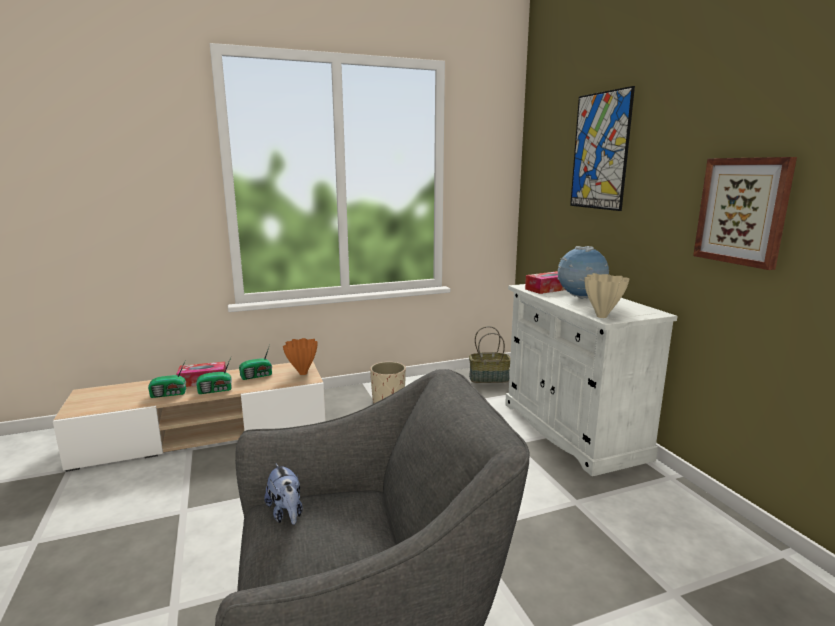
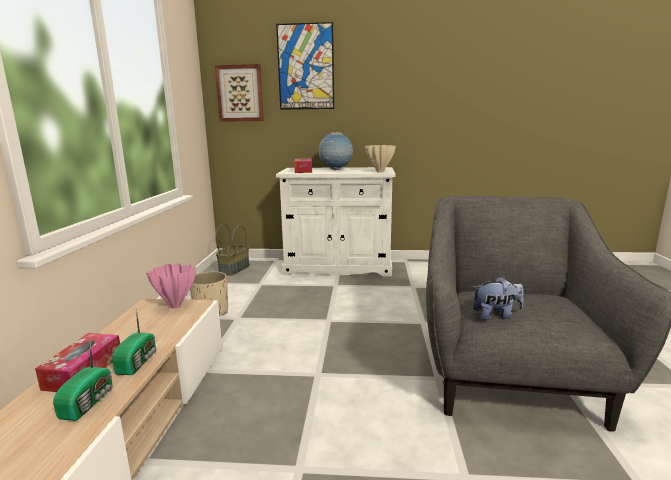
camera: 65 degrees left, 0 degrees up
radio [239,345,272,380] -> none
orange vase [283,338,318,375] -> pink vase [146,263,196,308]
picture [693,157,797,270] -> picture moved to [215,64,264,122]

